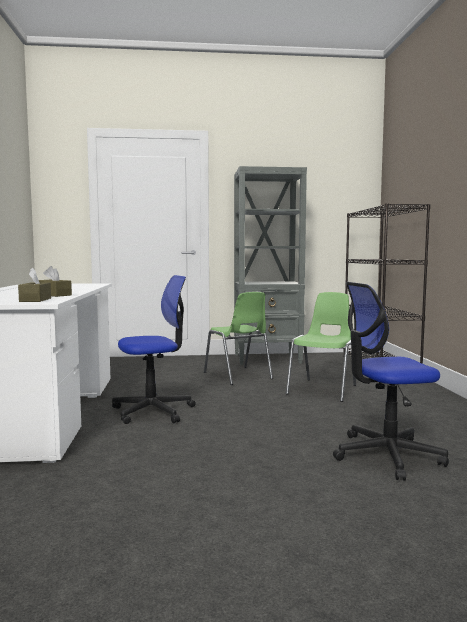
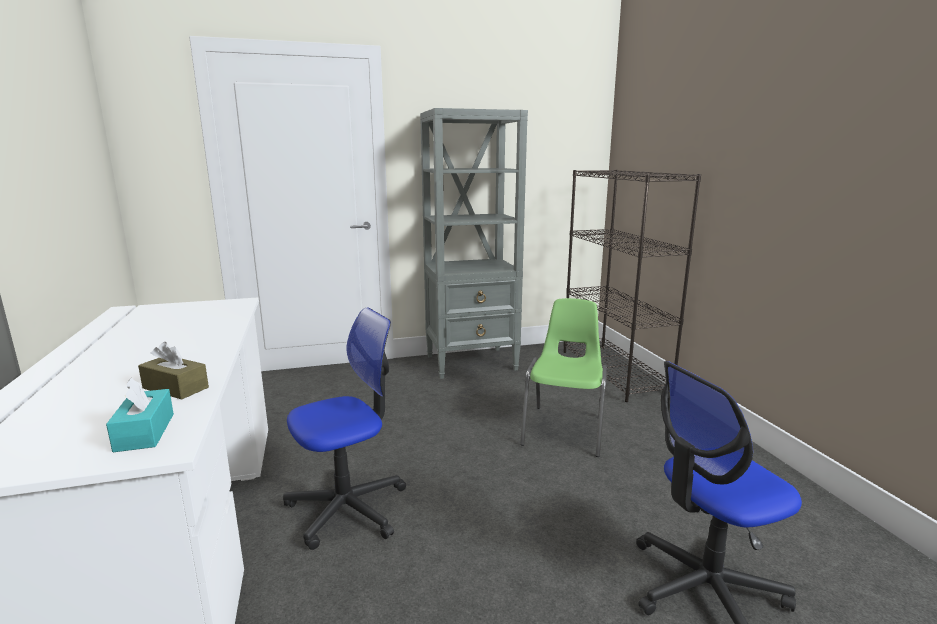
camera: 10 degrees left, 10 degrees up
brown tissue box [18,267,51,302] -> turquoise tissue box [106,377,174,452]
green chair [204,292,273,385] -> none

